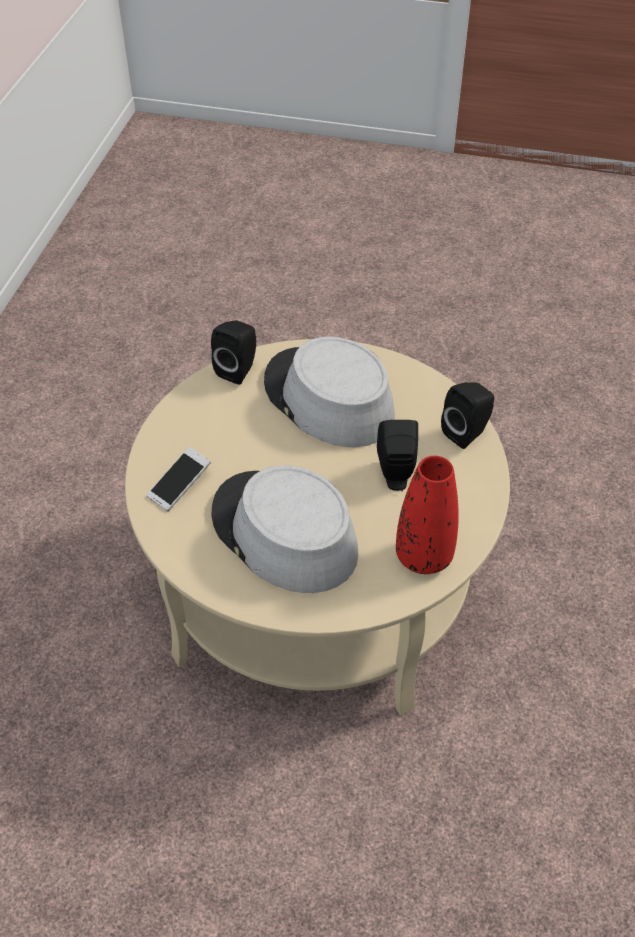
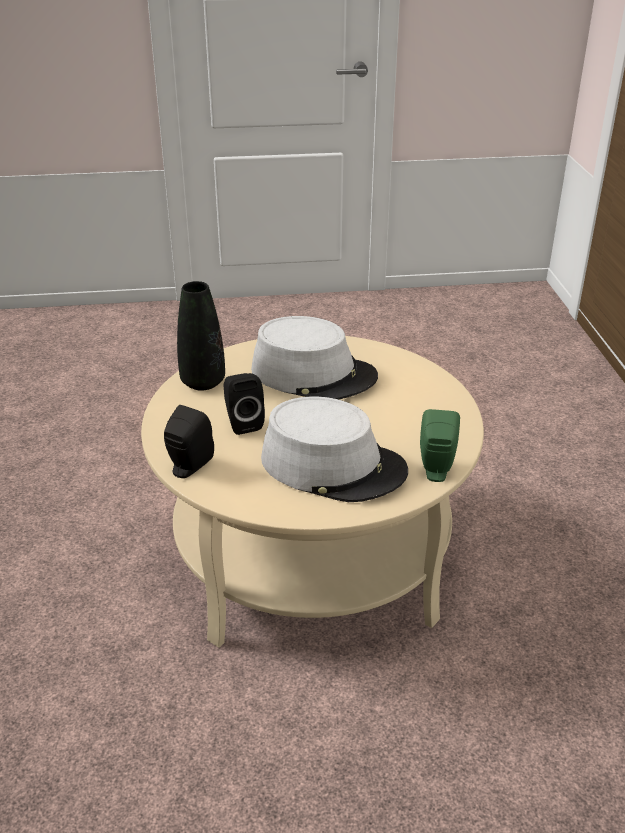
camera: 160 degrees right, 15 degrees down
phone [146,447,211,512] -> none
black speaker [211,320,256,385] -> green speaker [420,409,460,482]
red vase [396,456,459,574] -> black vase [177,281,225,391]

